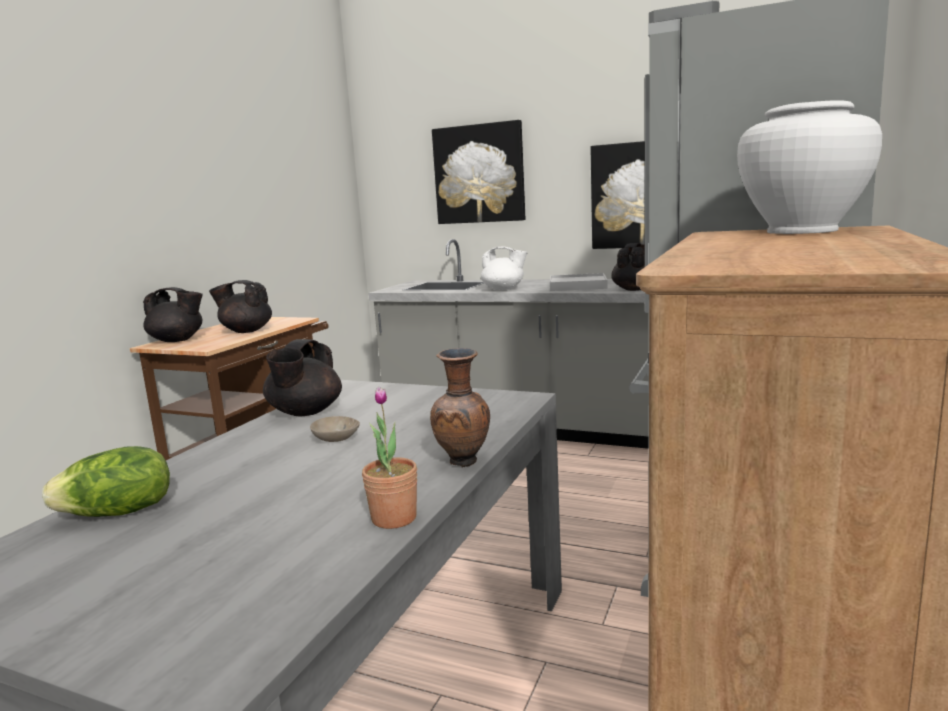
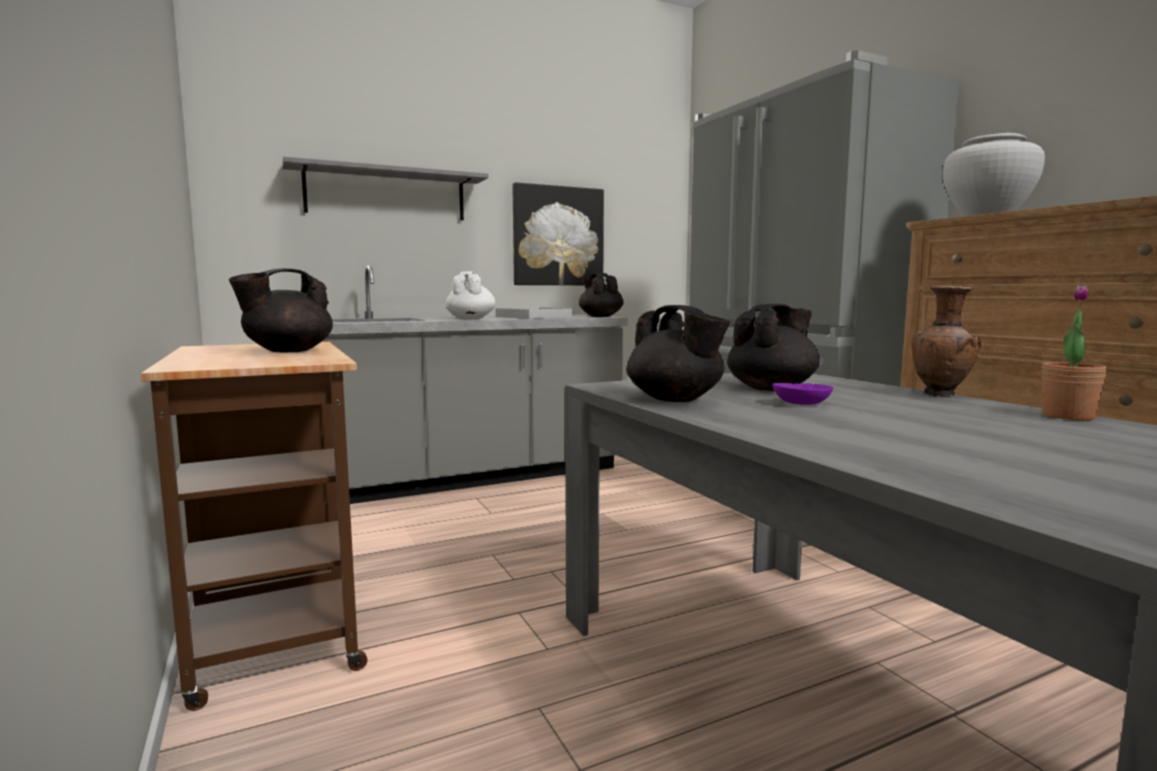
camera: 50 degrees left, 5 degrees down
lettuce [42,446,170,517] -> none
black teapot [143,287,203,342] -> black teapot moved to [727,304,820,391]
beige bowl [310,416,360,442] -> purple bowl [772,383,833,405]
picture [432,120,525,224] -> grey shelf [282,157,489,220]
white teapot [481,246,528,290] -> white teapot turned 60 degrees counterclockwise [446,271,496,320]

